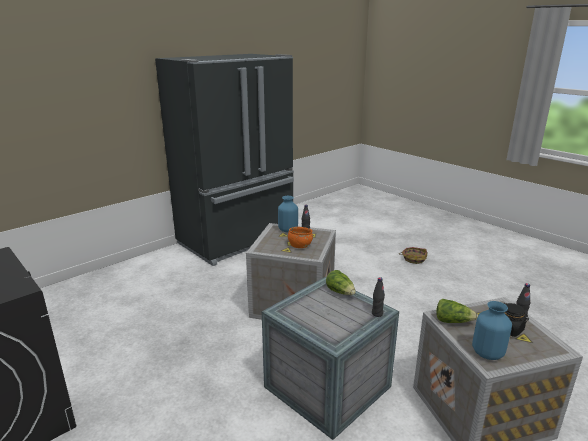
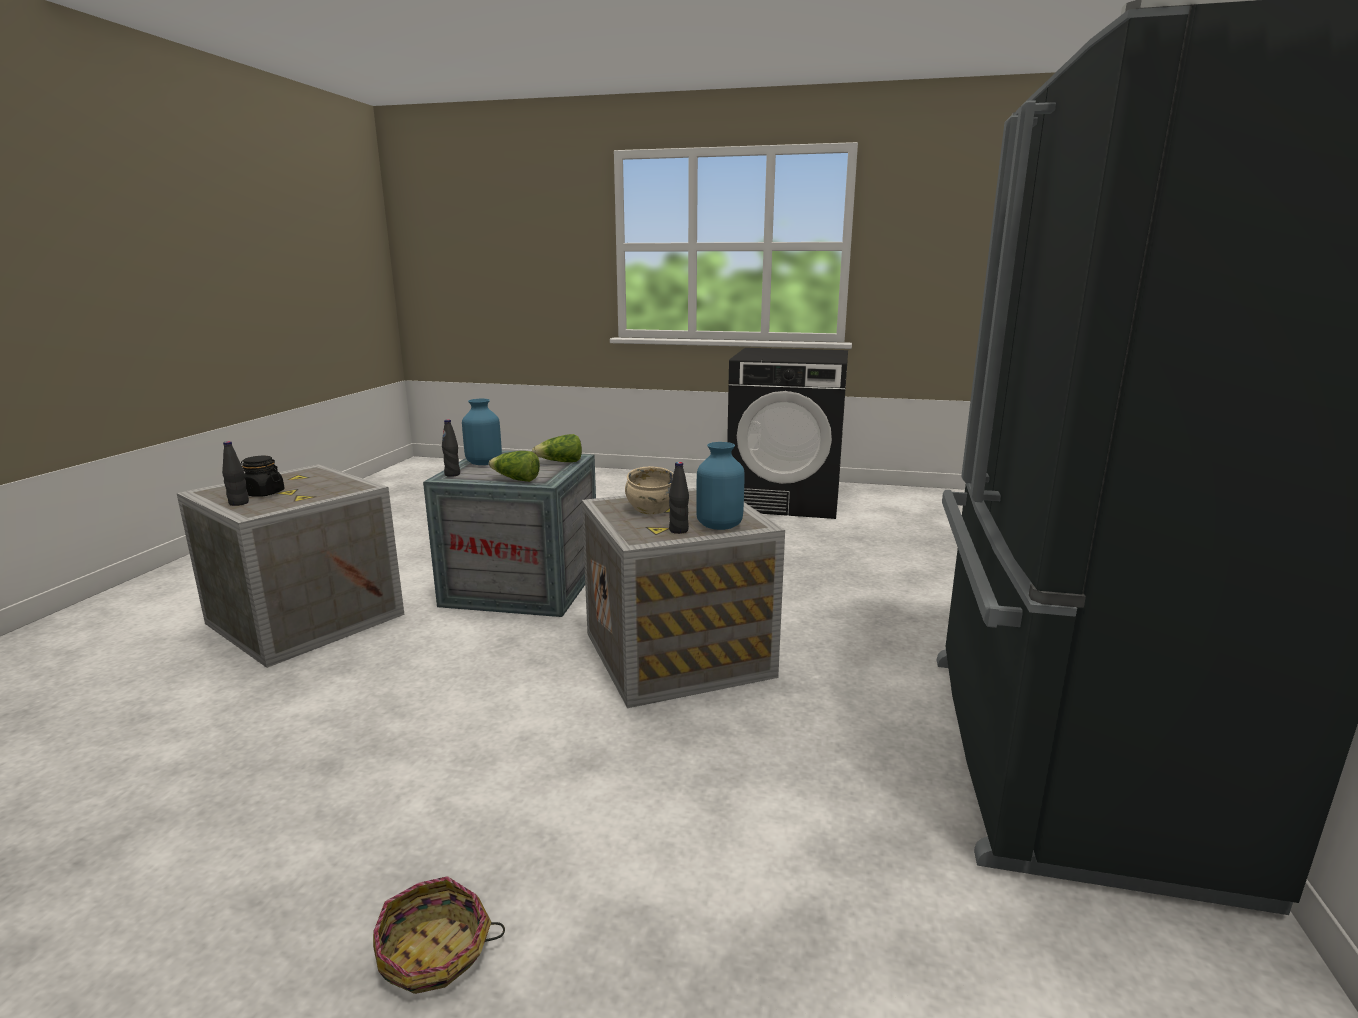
camera: 145 degrees right, 5 degrees down
orange bowl [288,227,313,248] -> beige bowl [625,466,673,514]
lettuce [437,299,478,323] -> lettuce moved to [532,434,582,462]
blue vase [472,301,512,360] -> blue vase moved to [462,399,502,465]

